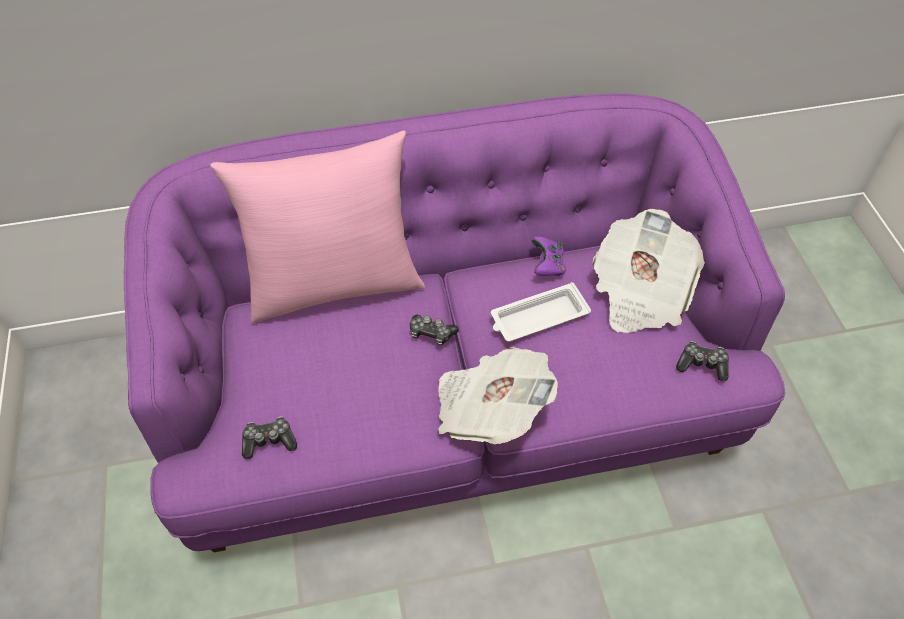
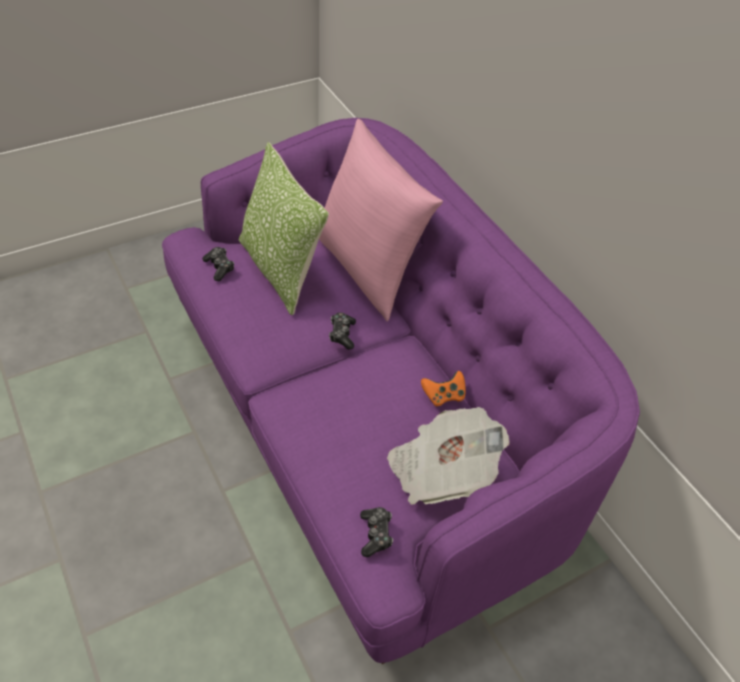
camera: 70 degrees right, 5 degrees down
newspaper [438,347,558,444] -> none
white tray [491,282,591,342] -> none
purple game controller [532,237,566,276] -> orange game controller [421,371,466,407]
none -> pillow [239,142,329,315]

